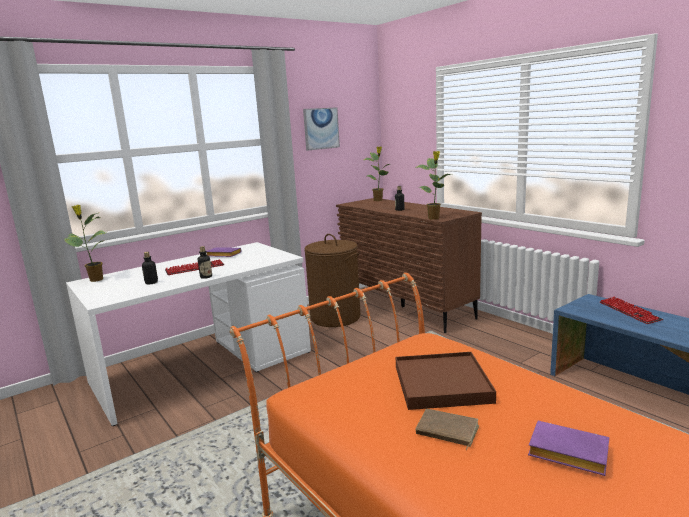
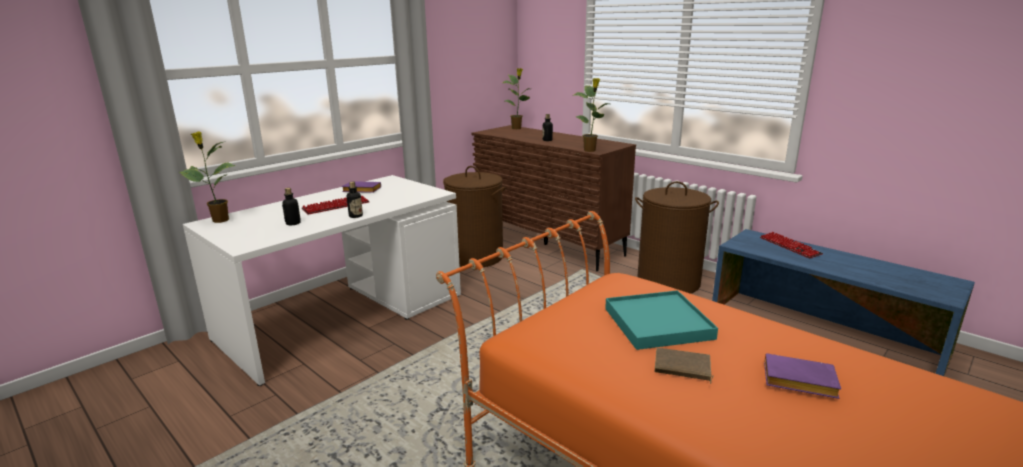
camera: 10 degrees left, 5 degrees up
picture [303,107,340,150] -> none
brown tray [396,352,496,410] -> turquoise tray [605,290,718,350]
none -> brown laundry basket [635,181,719,294]

